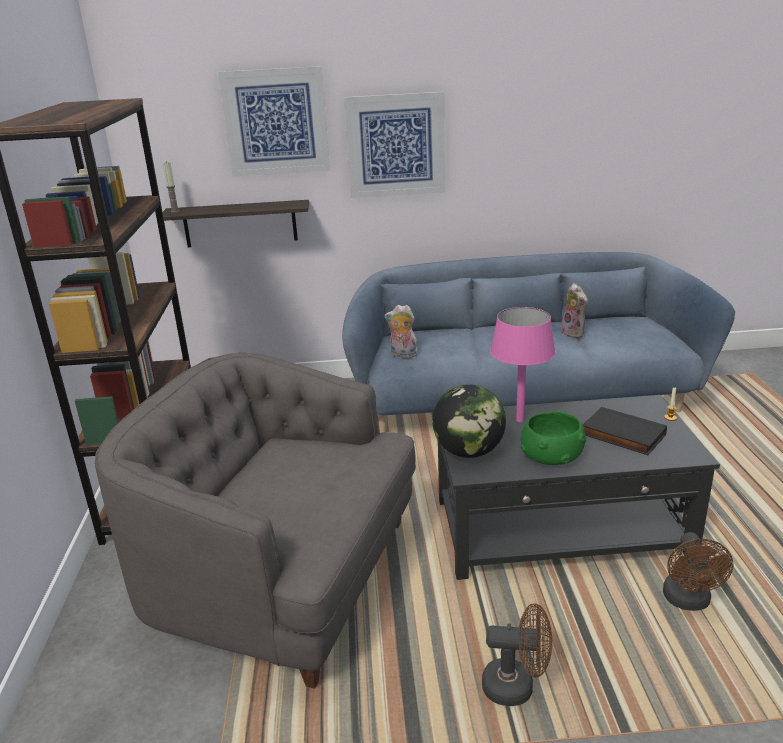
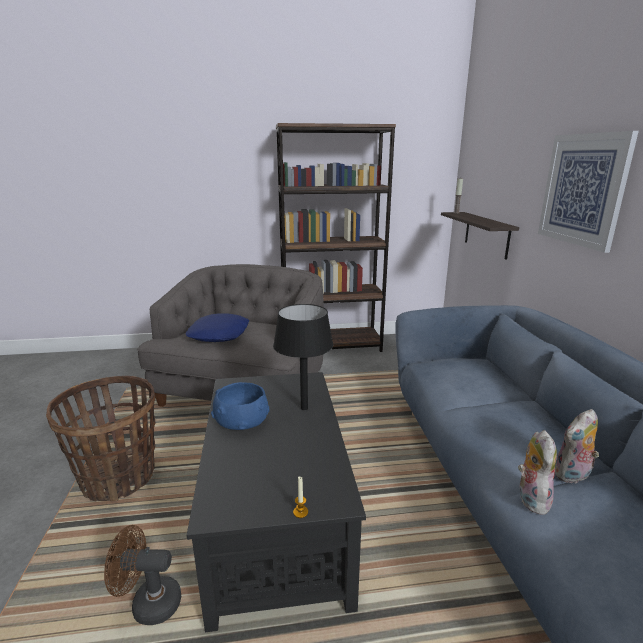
camera: 85 degrees right, 5 degrees down
picture [218,66,330,177] -> none
plush toy [384,305,420,358] -> plush toy moved to [518,430,557,515]
globe [432,384,506,458] -> none
brown fan [482,603,552,706] -> basket [46,376,155,502]
pink table lamp [490,307,555,422] -> black table lamp [273,304,333,410]
green bowl [520,411,586,465] -> blue bowl [211,382,270,430]
black book [583,407,667,455] -> none
none -> blue pillow [185,313,249,342]

